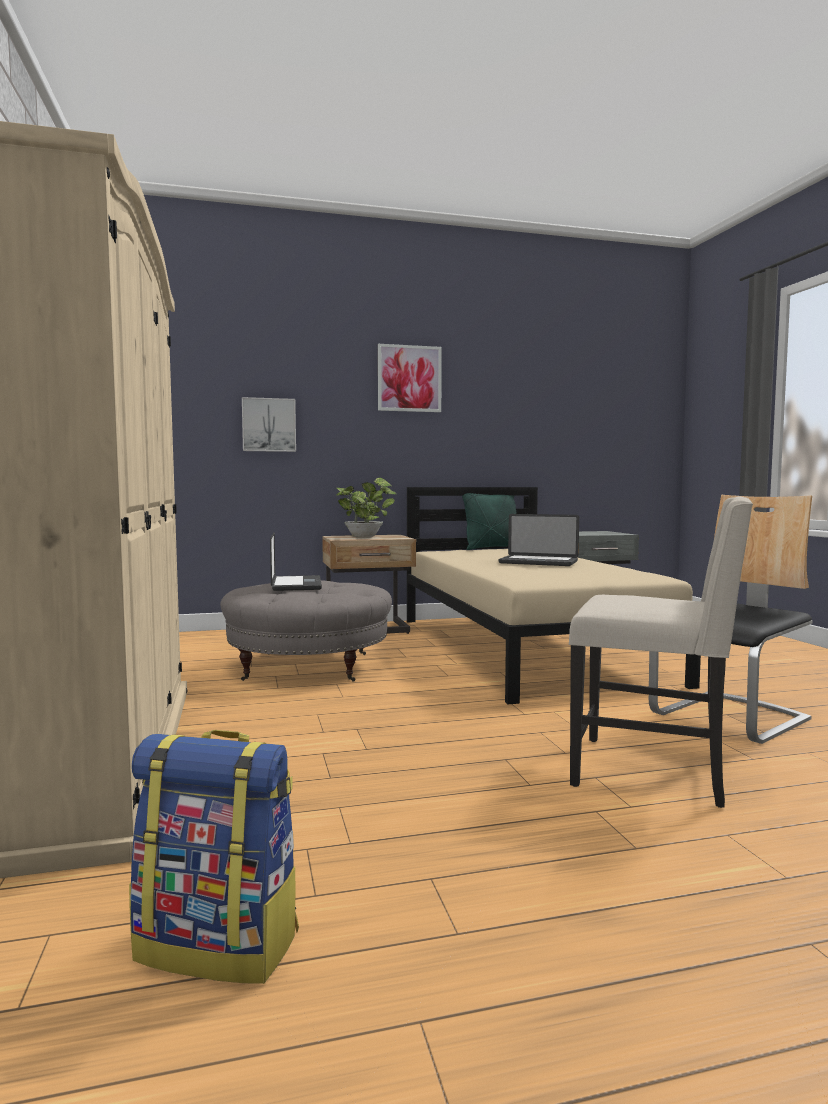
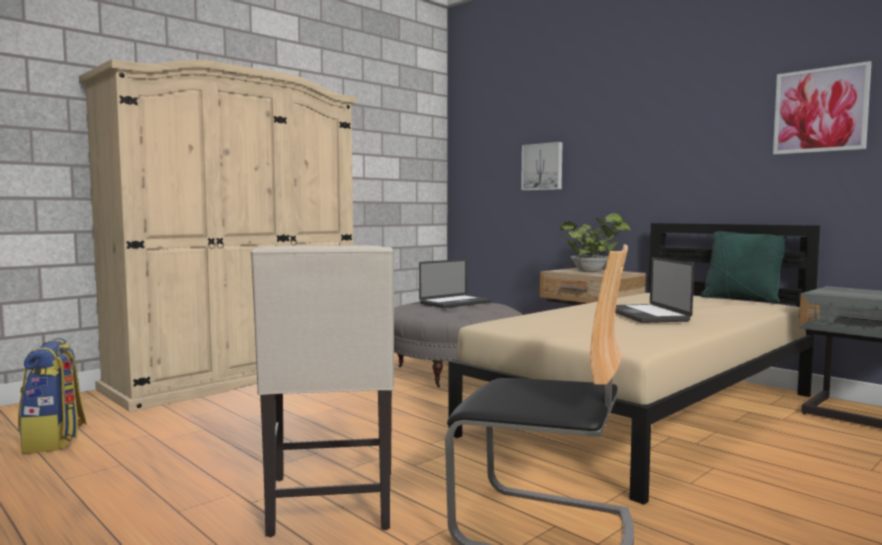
camera: 60 degrees right, 0 degrees up
picture [378,344,442,412] -> picture moved to [773,61,872,155]

